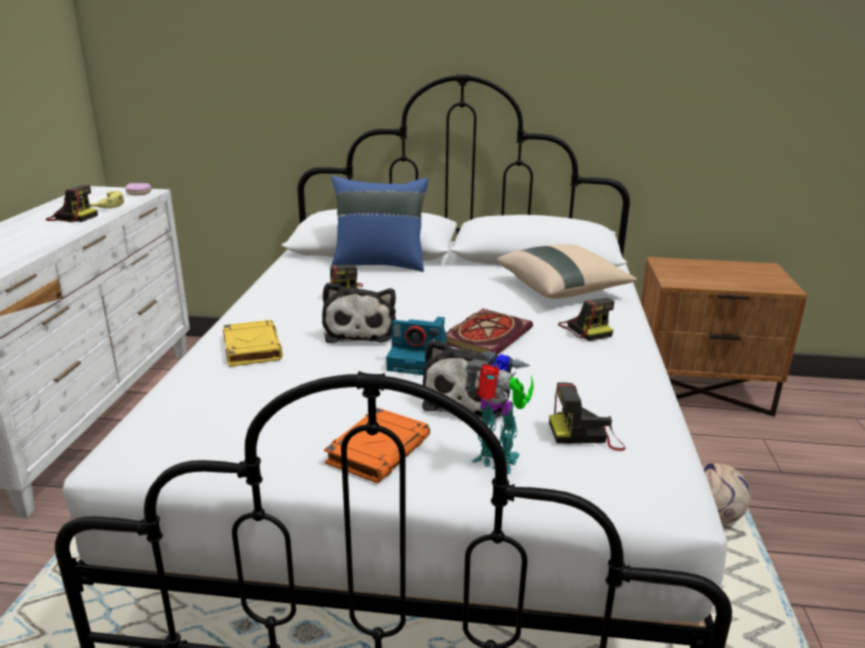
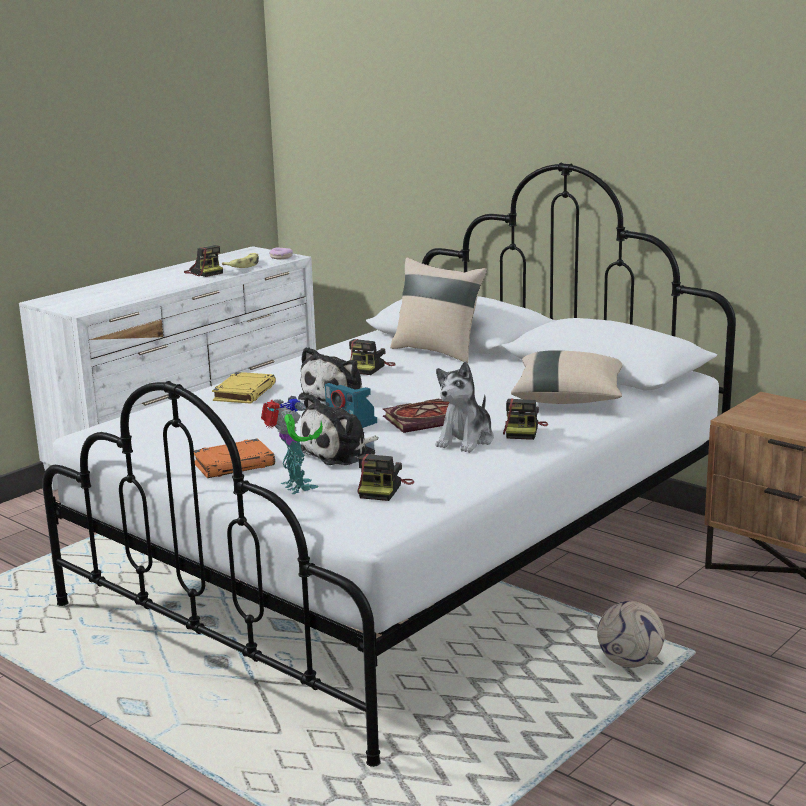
camera: 35 degrees right, 5 degrees down
blue pillow [331,176,428,272] -> beige pillow [390,258,487,363]
camera [549,382,625,451] -> camera turned 105 degrees counterclockwise [357,454,414,501]
none -> plush toy [436,361,494,453]

